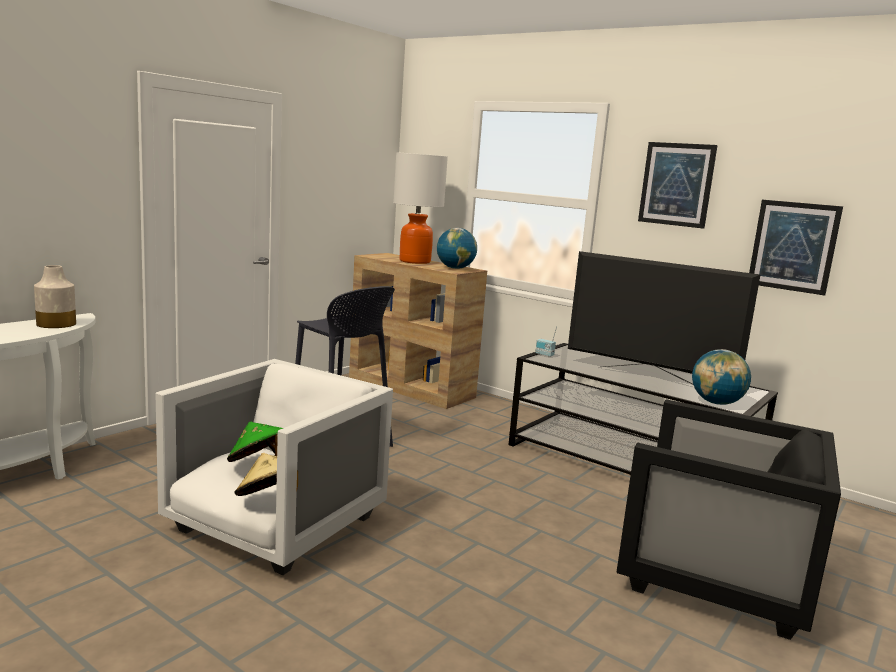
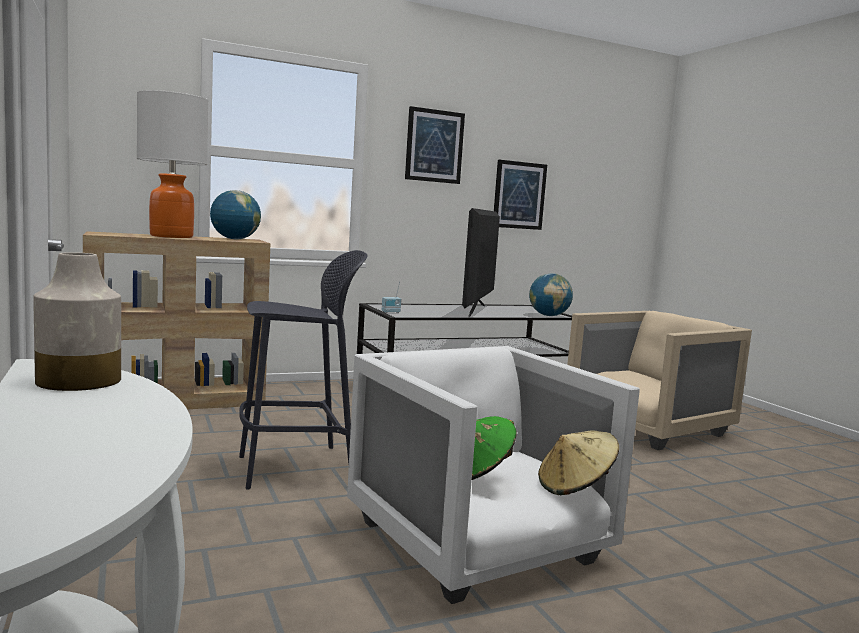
camera: 60 degrees left, 5 degrees down
television [568,251,760,385] -> television turned 135 degrees clockwise [462,208,500,317]
black armchair [617,399,841,640] -> beige armchair [567,311,752,450]

